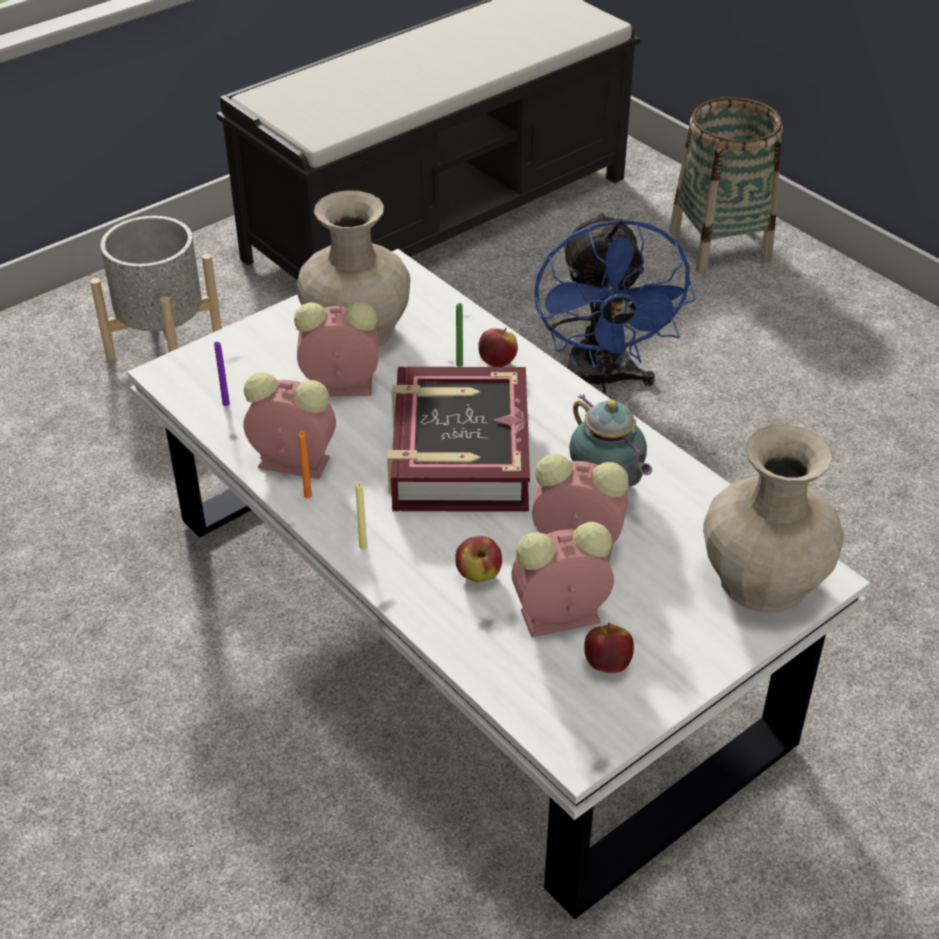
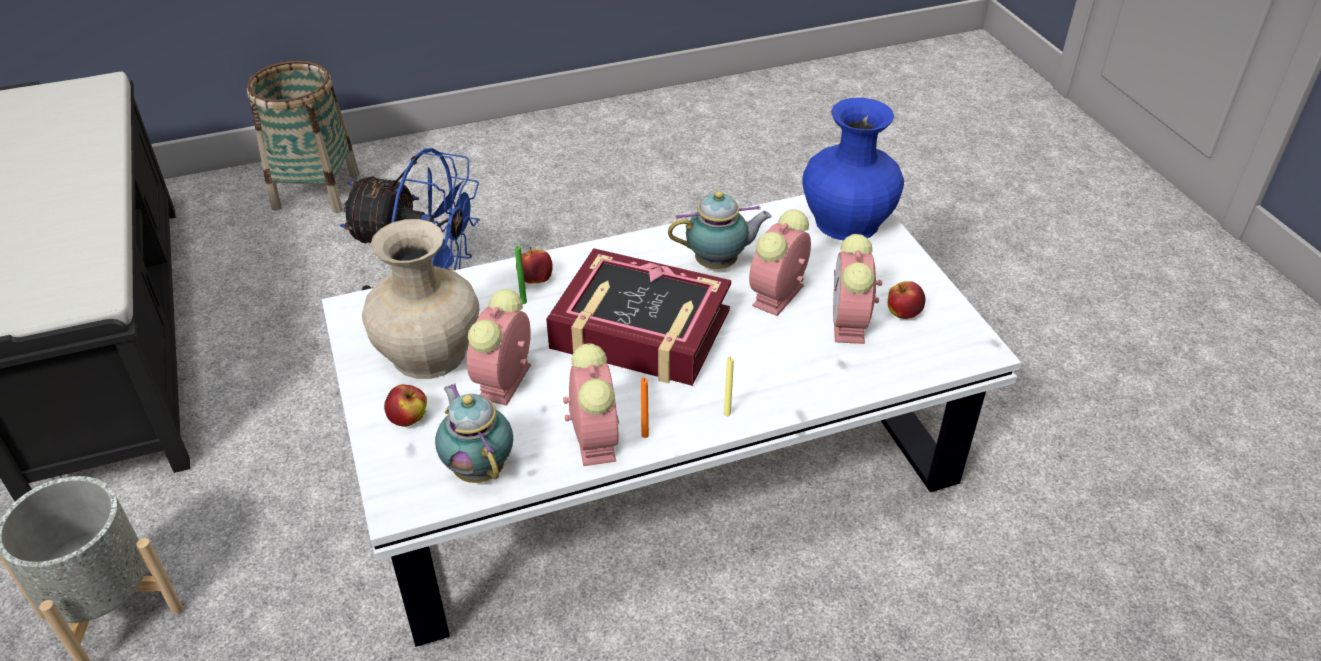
camera: 70 degrees left, 0 degrees up
purple candle [214,342,230,406] -> teapot [435,384,513,483]
alarm clock [244,372,336,479] -> alarm clock turned 135 degrees clockwise [563,343,619,466]
apple [455,536,502,583] -> apple moved to [384,384,427,427]
beige vase [703,425,844,612] -> blue vase [802,98,904,241]

